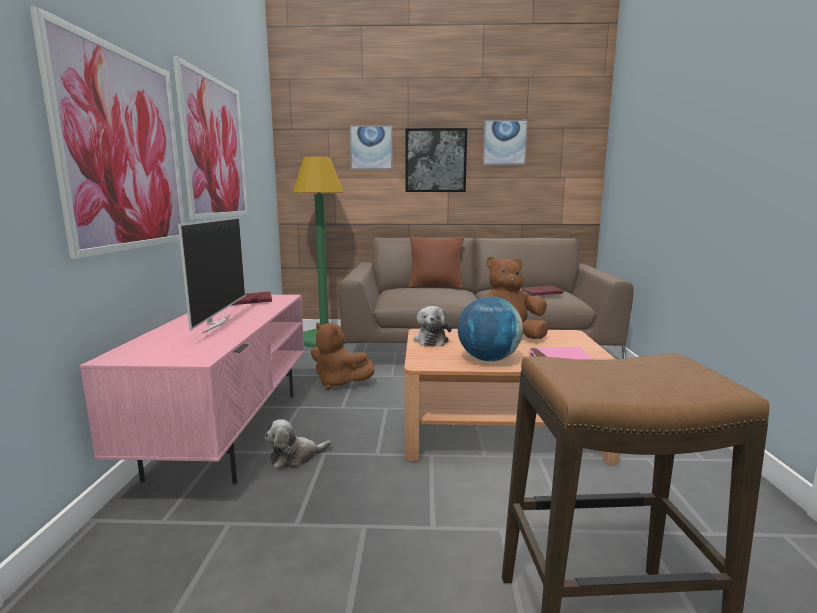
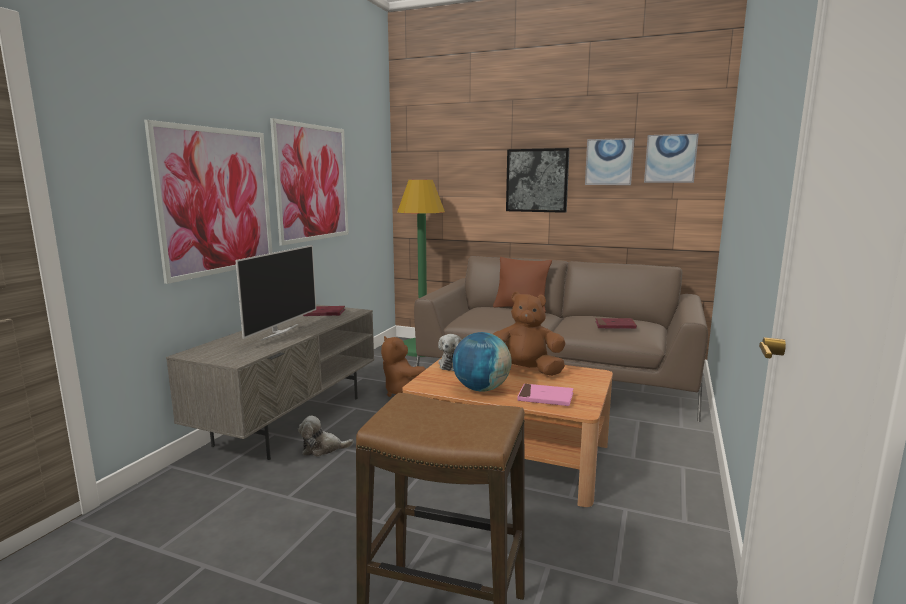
camera: 20 degrees right, 0 degrees up
pink tv stand [80,295,304,484] -> grey tv stand [166,305,374,460]
picture [350,125,393,170] -> picture moved to [644,134,699,183]

